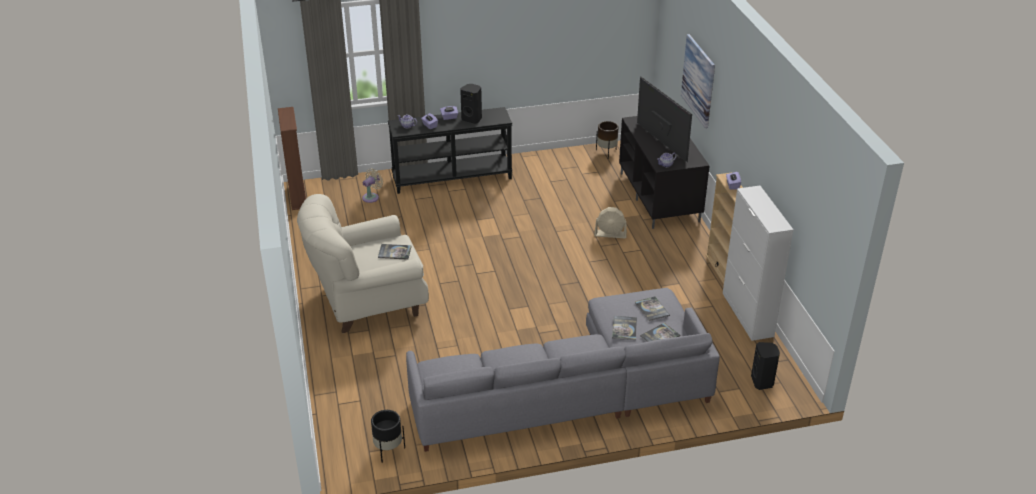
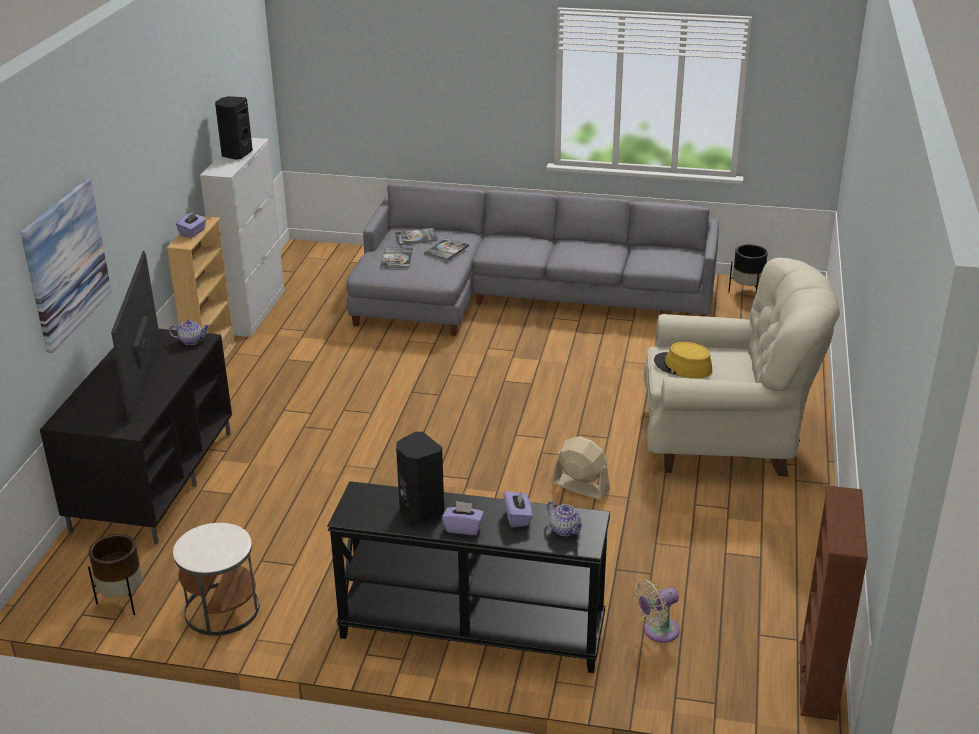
camera: 155 degrees left, 5 degrees down
book [378,244,411,260] -> yellow hat [654,342,712,379]
beige fan [594,207,627,238] -> beige fan moved to [551,436,610,500]
black speaker [751,342,780,390] -> black speaker moved to [215,96,253,160]
none -> white side table [173,523,259,636]

